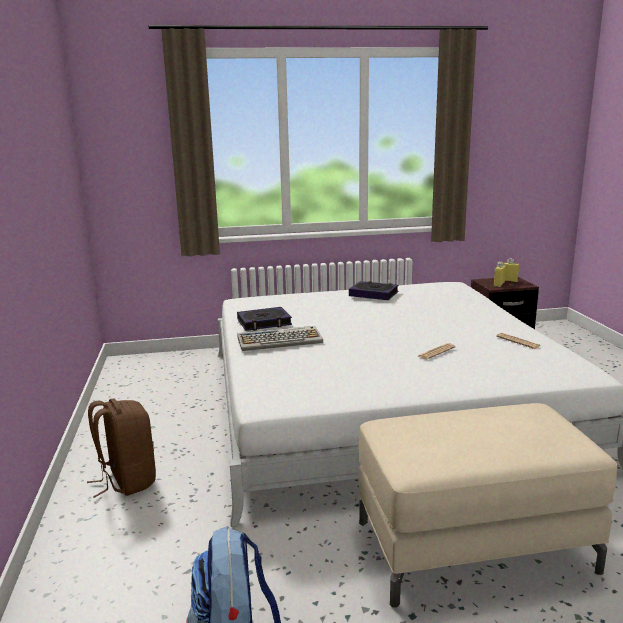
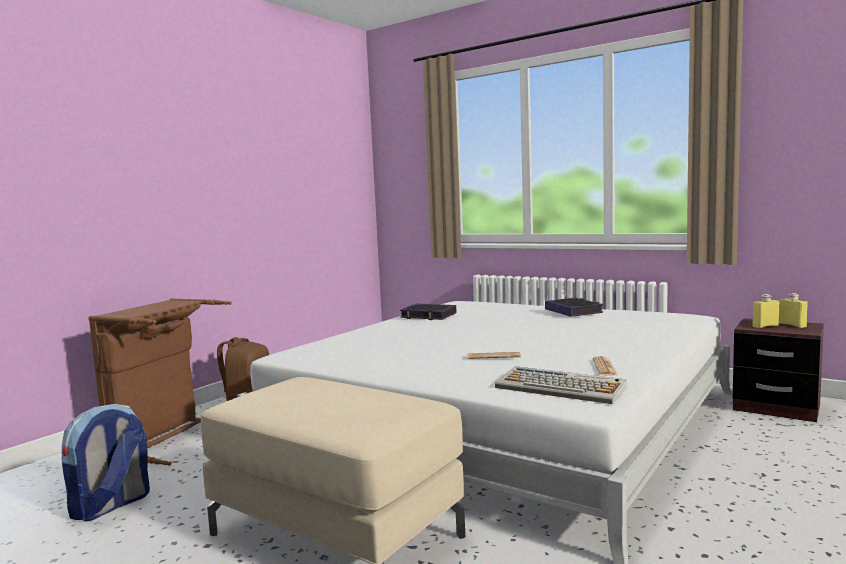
camera: 45 degrees right, 10 degrees down
keyboard [237,326,323,351] -> keyboard moved to [495,366,627,404]
none -> brown laundry basket [88,299,232,466]

